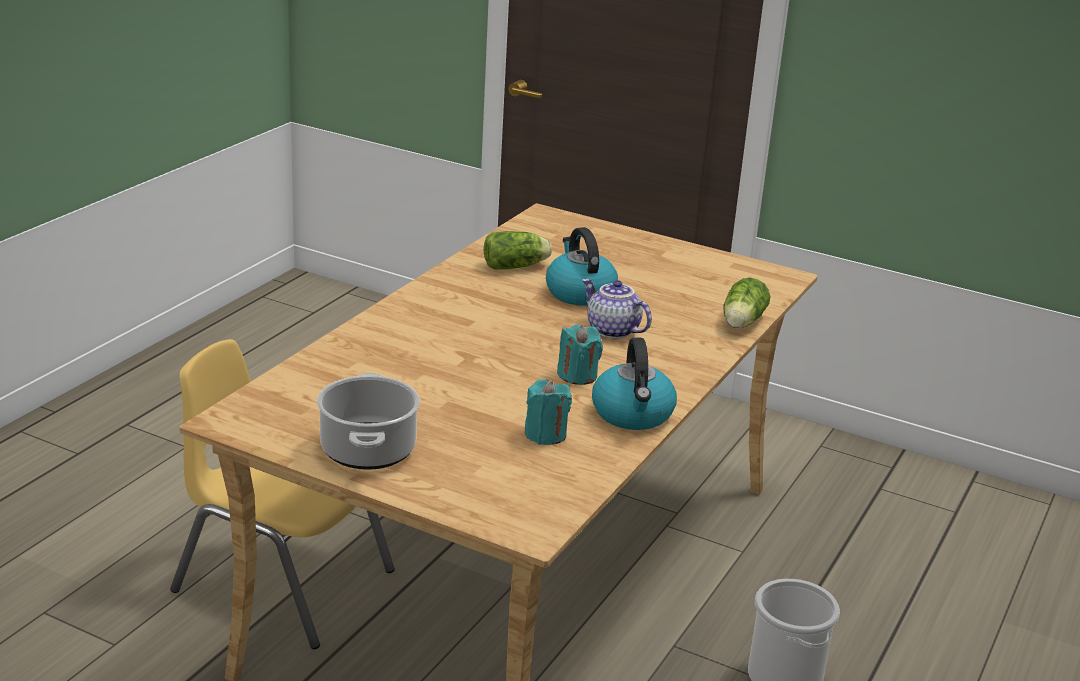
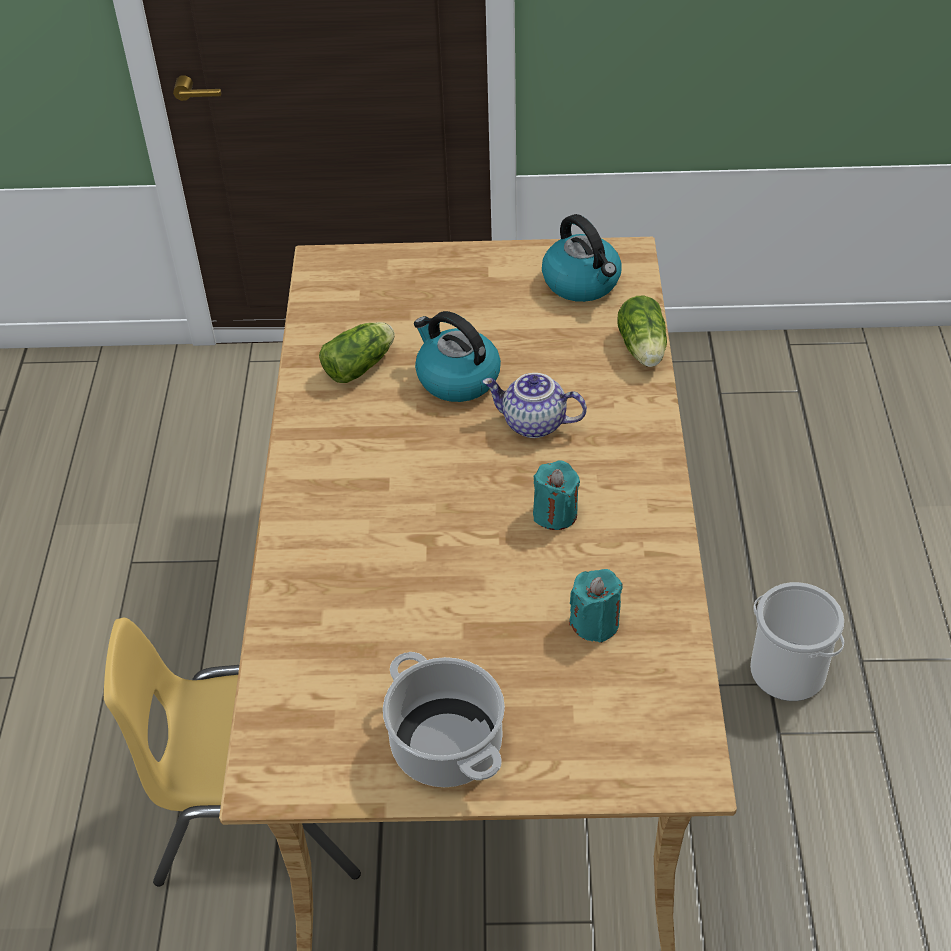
camera: 25 degrees left, 20 degrees up
kettle [592,337,677,430] -> kettle moved to [542,214,622,302]

